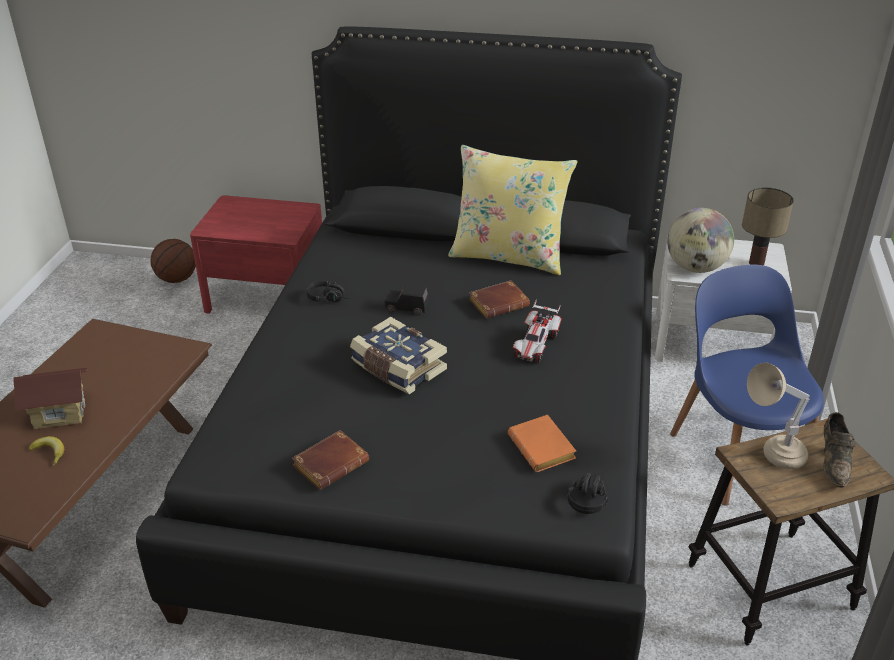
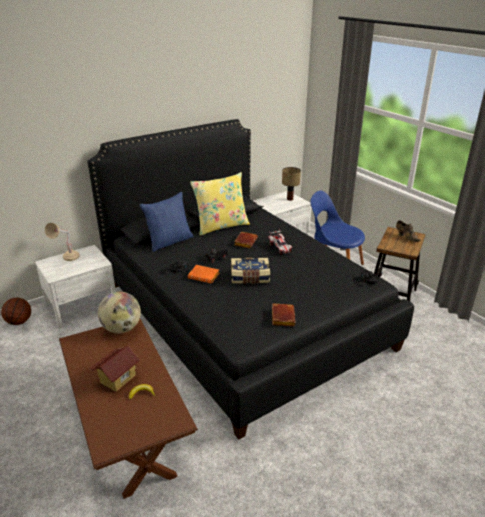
camera: 45 degrees left, 5 degrees down
red nightstand [190,195,322,314] -> white nightstand [35,245,116,327]
orange book [508,415,576,472] -> orange book moved to [188,265,219,284]
globe [667,208,734,273] -> globe moved to [98,292,141,333]
beige table lamp [747,363,810,469] -> beige table lamp moved to [45,223,80,261]
none -> blue pillow [139,192,194,252]

